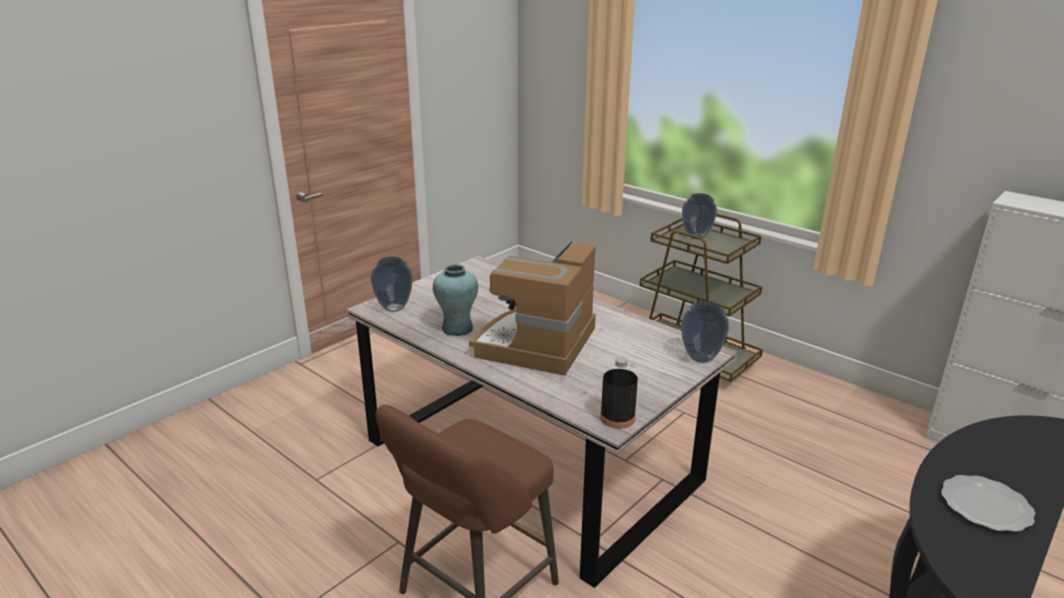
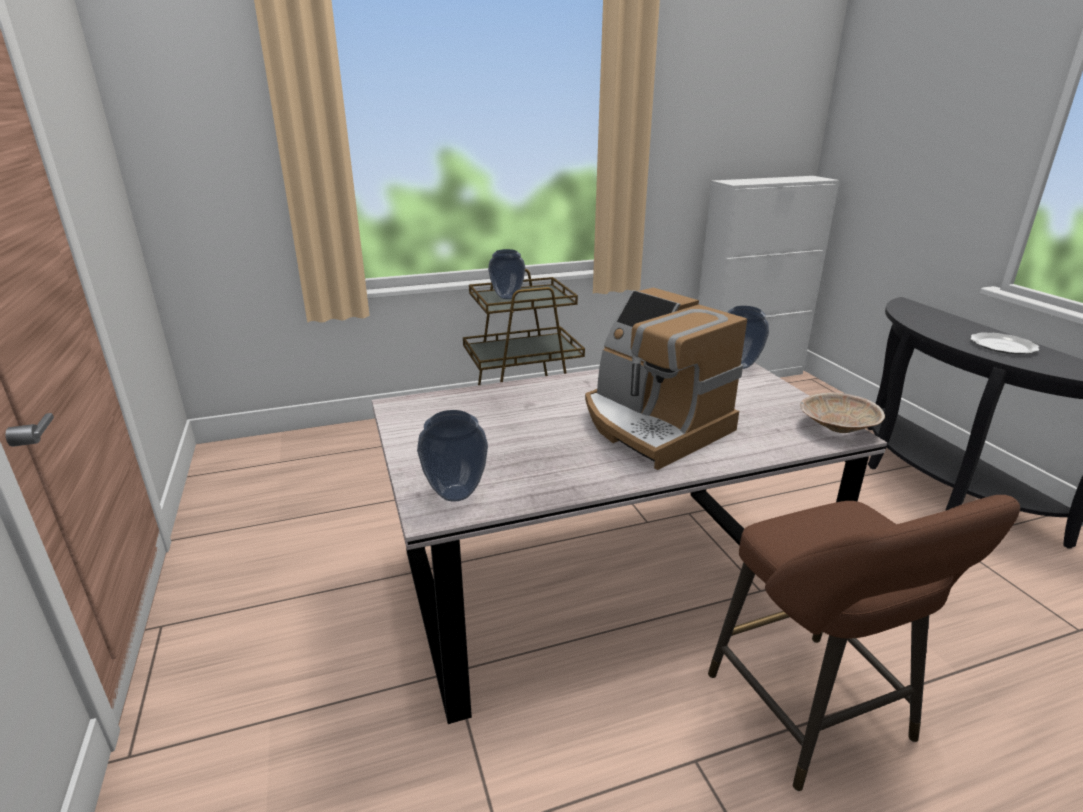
camera: 60 degrees left, 0 degrees up
turquoise vase [433,264,478,336] -> none
black bottle [600,357,638,429] -> beige bowl [800,392,885,433]

